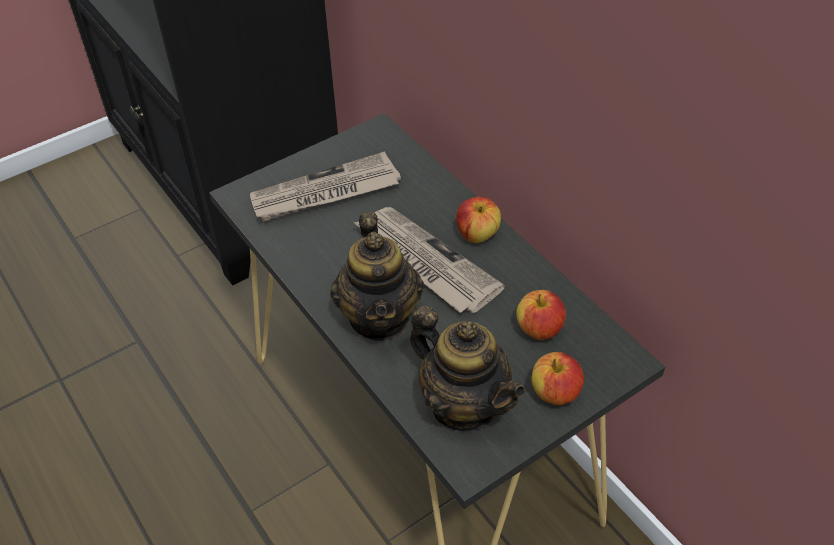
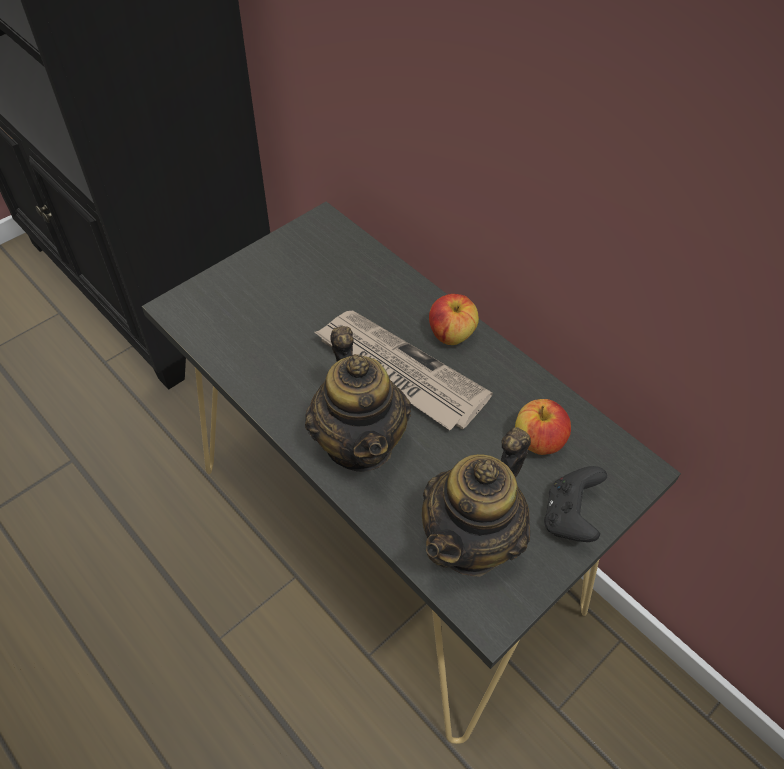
camera: 10 degrees left, 5 degrees up
newspaper [250,151,401,221] -> none
teapot [410,306,525,431] -> teapot turned 90 degrees clockwise [422,427,531,577]
apple [531,352,584,405] -> black game controller [544,466,607,542]

